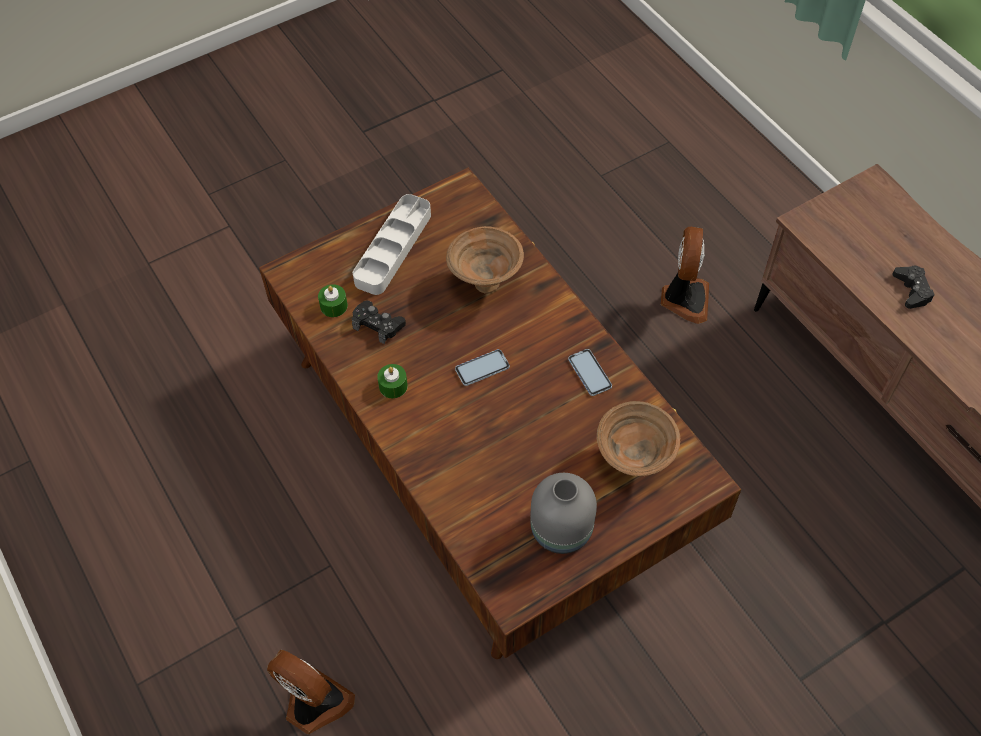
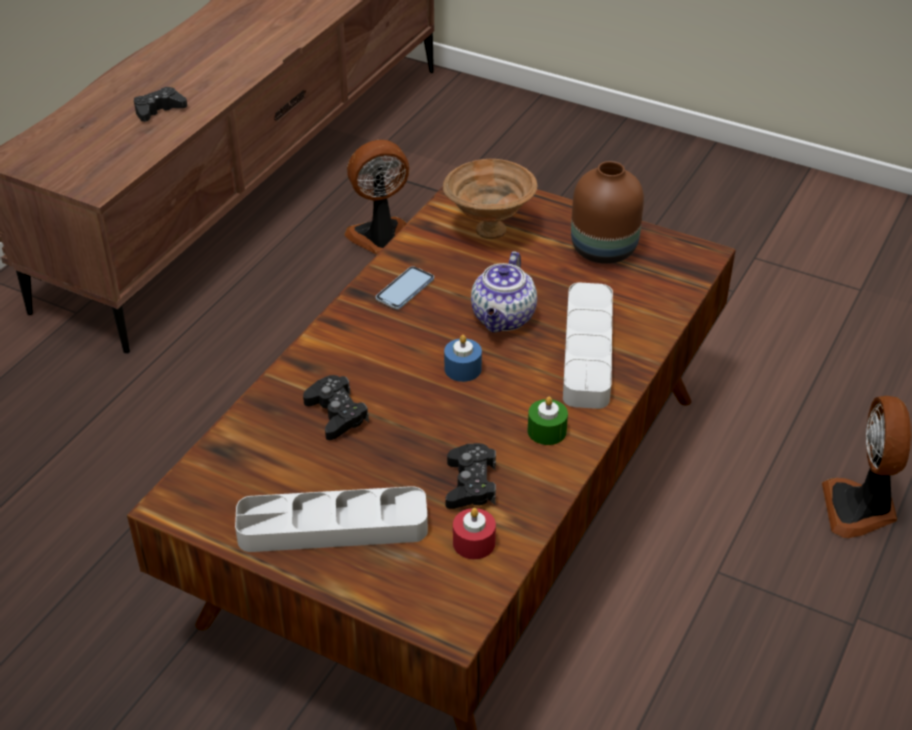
camera: 120 degrees left, 15 degrees down
green candle [318,284,348,317] -> red candle [453,508,496,559]
brown bowl [446,226,524,293] -> black game controller [303,375,369,440]
phone [455,349,510,386] -> blue candle [444,335,482,382]
grey vase [530,473,597,554] -> brown vase [571,161,644,264]
fan [661,227,709,324] -> fan moved to [344,140,409,255]
none -> teapot [471,251,537,333]
none -> grey tray [563,283,613,409]

